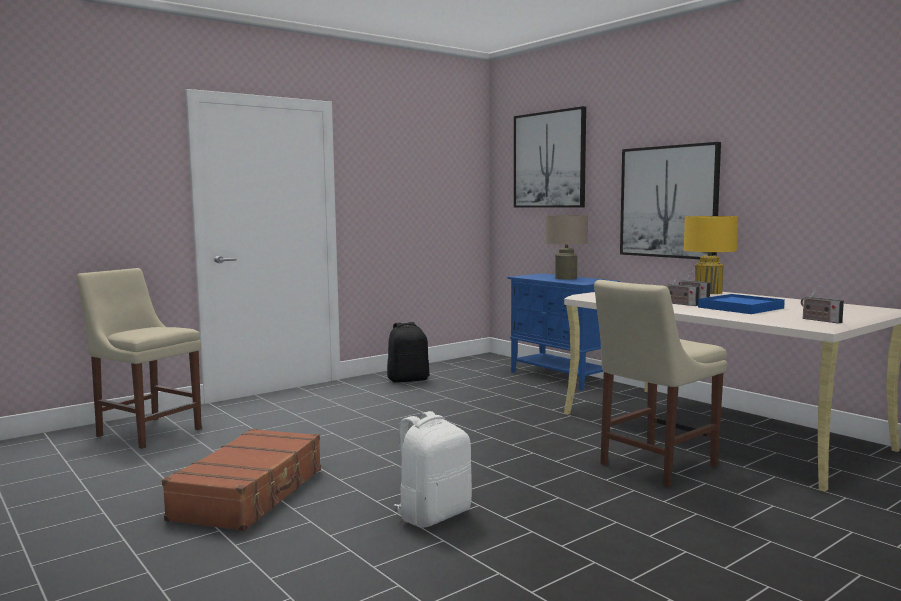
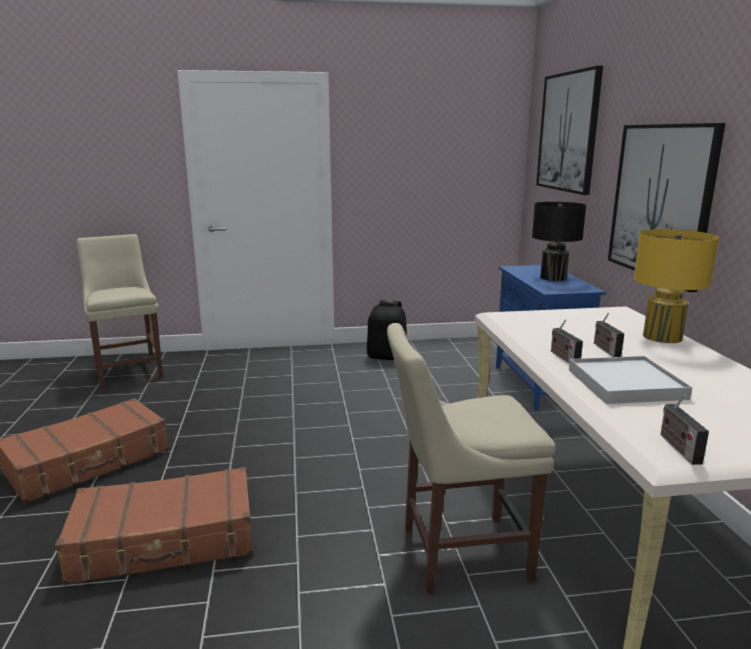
camera: 30 degrees right, 10 degrees up
white backpack [394,411,472,528] -> brown suitcase [55,467,253,585]
beige table lamp [546,215,588,280] -> black table lamp [532,202,586,281]
blue tray [698,294,785,314] -> white tray [569,356,692,404]

